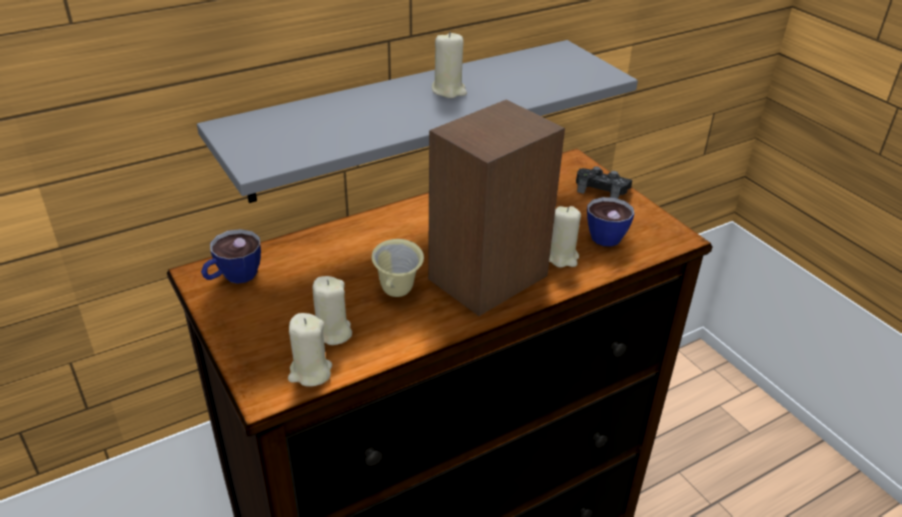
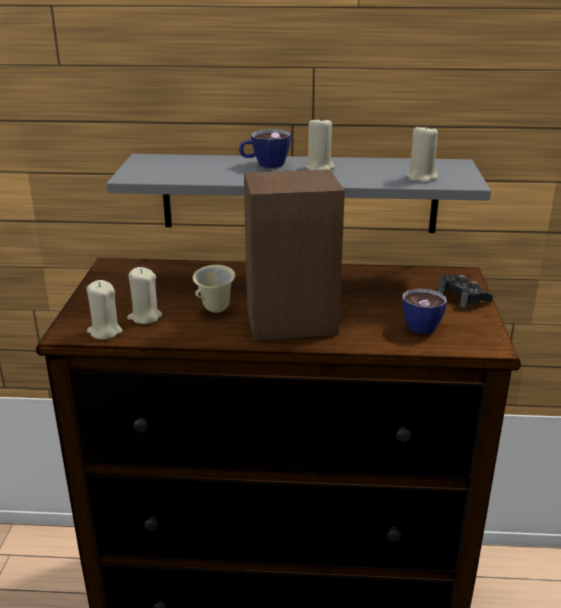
camera: 35 degrees right, 10 degrees down
cup [201,229,261,284] -> cup moved to [239,129,291,168]
beige candle [549,206,581,268] -> beige candle moved to [406,124,438,183]

